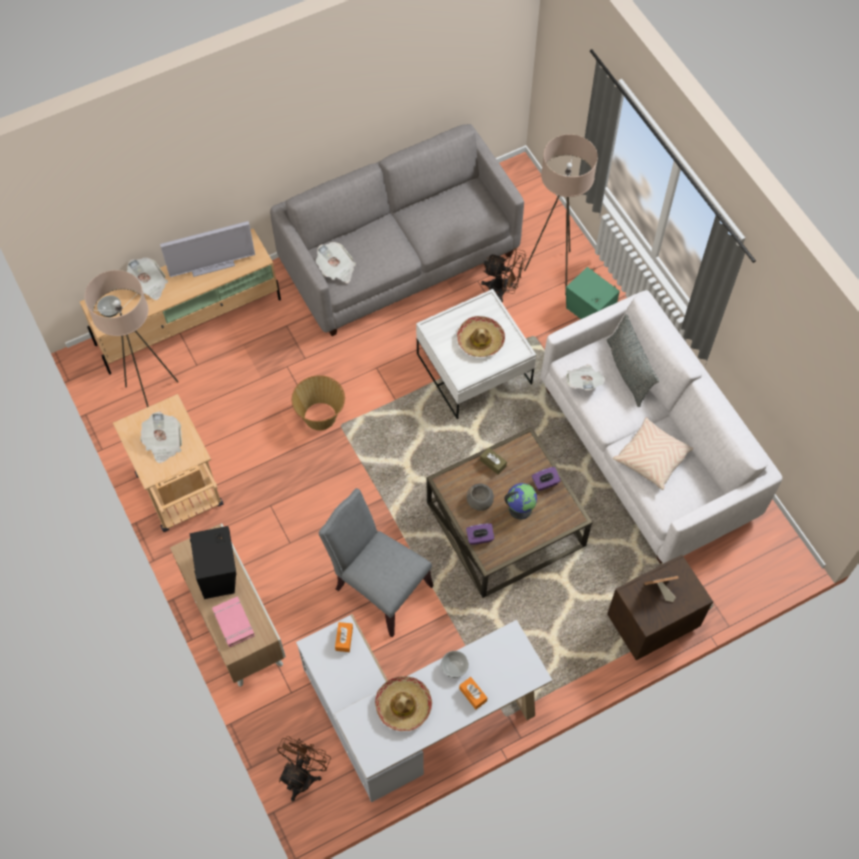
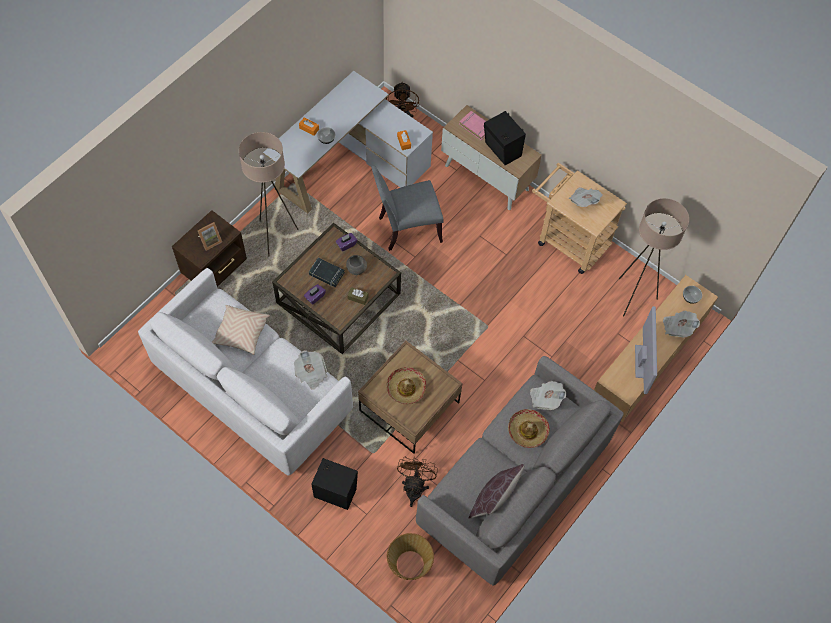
camera: 155 degrees right, 0 degrees up
television [160,221,255,277] -> television turned 135 degrees clockwise [635,306,657,394]
basket [292,375,345,431] -> basket moved to [387,533,434,580]
grey chair [319,488,434,637] -> grey chair turned 150 degrees clockwise [371,165,444,251]
hat [375,676,432,731] -> hat moved to [508,409,550,448]
white coffee table [416,289,536,419] -> brown coffee table [358,341,463,454]
brown fan [481,248,526,302] -> brown fan turned 105 degrees clockwise [397,456,438,507]
globe [504,483,537,520] -> black book [309,258,345,287]
beige floor lamp [524,134,598,295] -> beige floor lamp moved to [239,132,299,256]
green speaker [565,267,620,319] -> black speaker [311,458,358,510]
grey pillow [607,314,659,407] -> none
none -> brown pillow [469,464,525,519]

